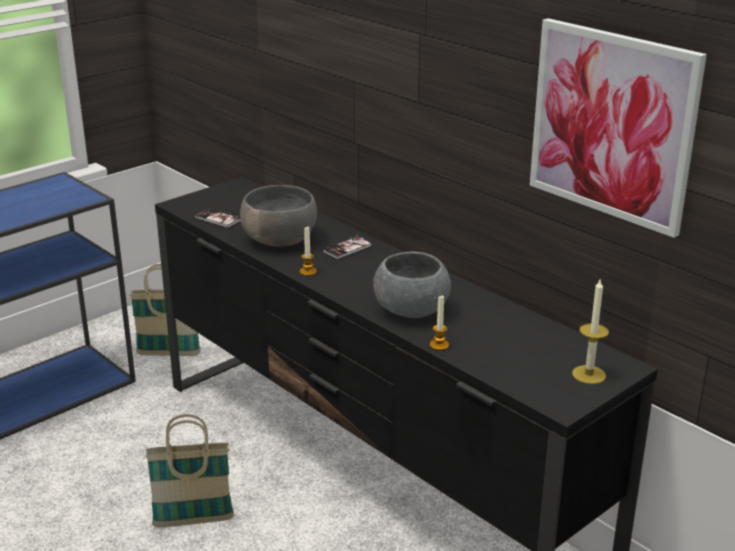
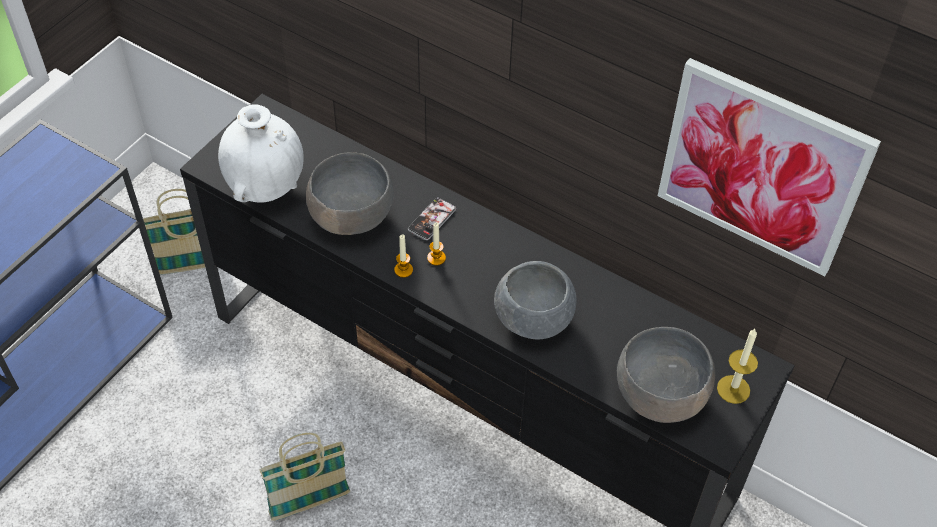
camera: 15 degrees left, 25 degrees up
phone [195,209,240,227] -> white vase [218,104,304,203]
candle [430,296,449,350] -> candle moved to [427,222,446,266]
none -> grey bowl [617,327,715,423]

